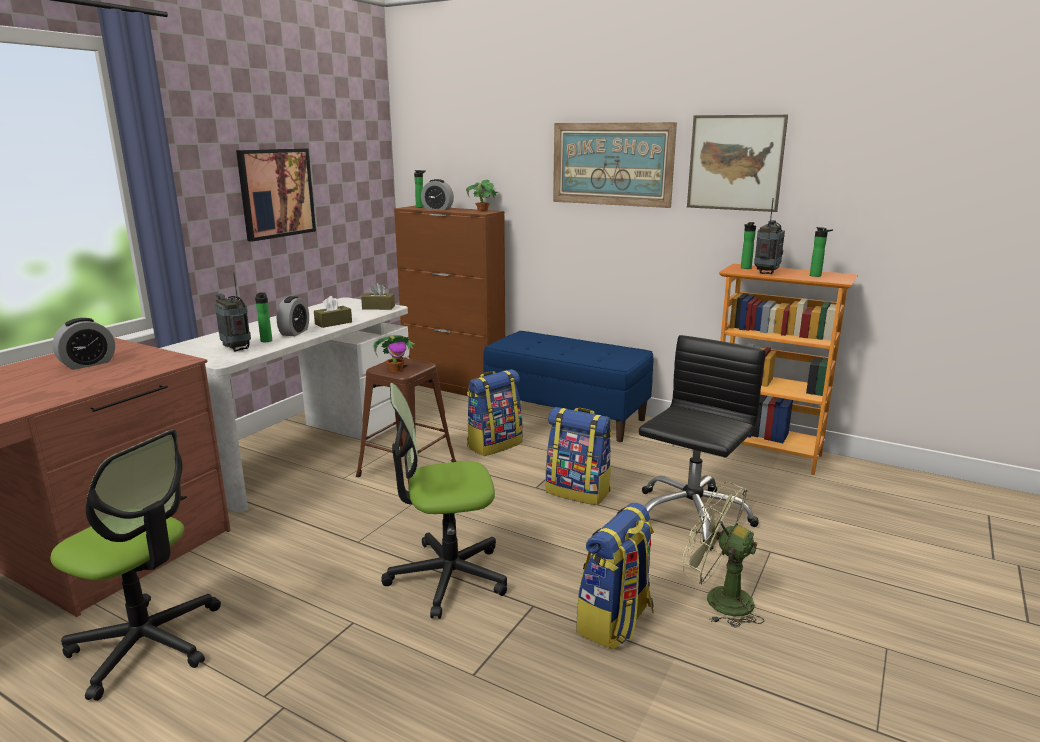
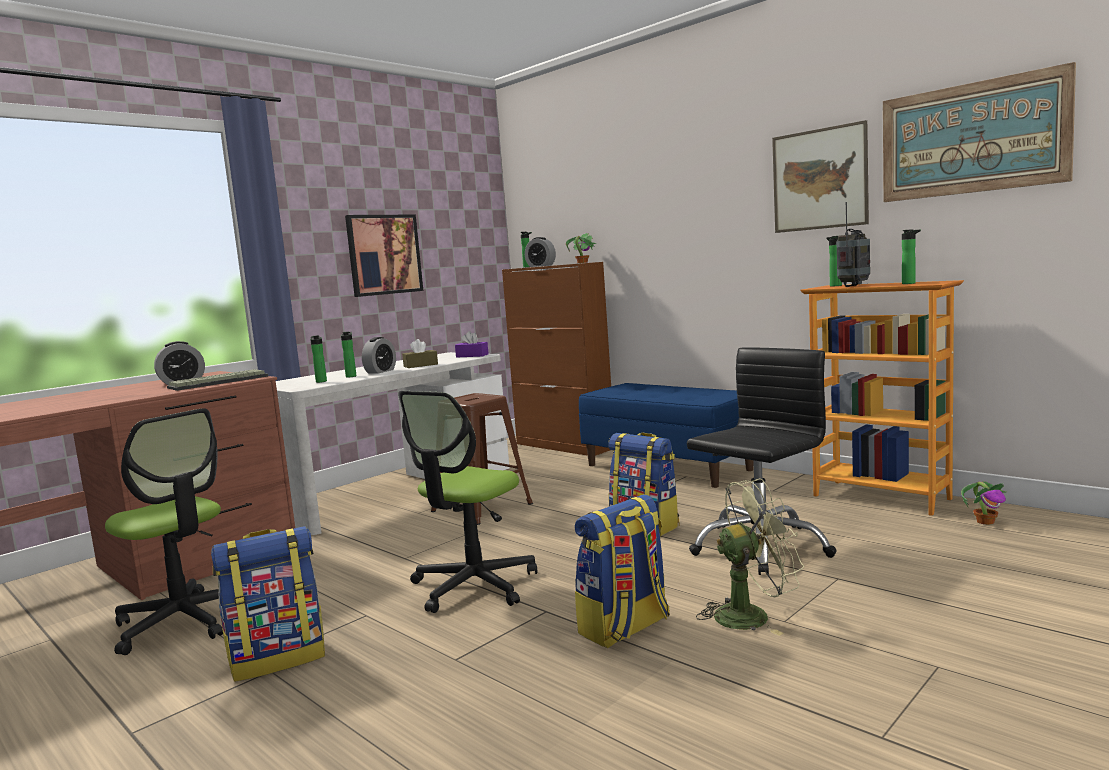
camera: 15 degrees right, 10 degrees down
radio [215,272,251,352] -> bottle [310,335,327,383]
brown tissue box [361,283,395,310] -> purple tissue box [455,331,489,358]
potted plant [373,335,415,372] -> potted plant moved to [961,481,1006,525]
office chair [382,383,507,619] -> office chair turned 60 degrees counterclockwise [398,391,537,613]
backpack [467,369,522,456] -> backpack moved to [211,526,325,682]
picture [553,122,677,208] -> picture moved to [883,62,1076,202]
green fan [682,481,765,628] -> green fan turned 120 degrees clockwise [696,478,804,636]
none -> keyboard [167,369,268,391]

